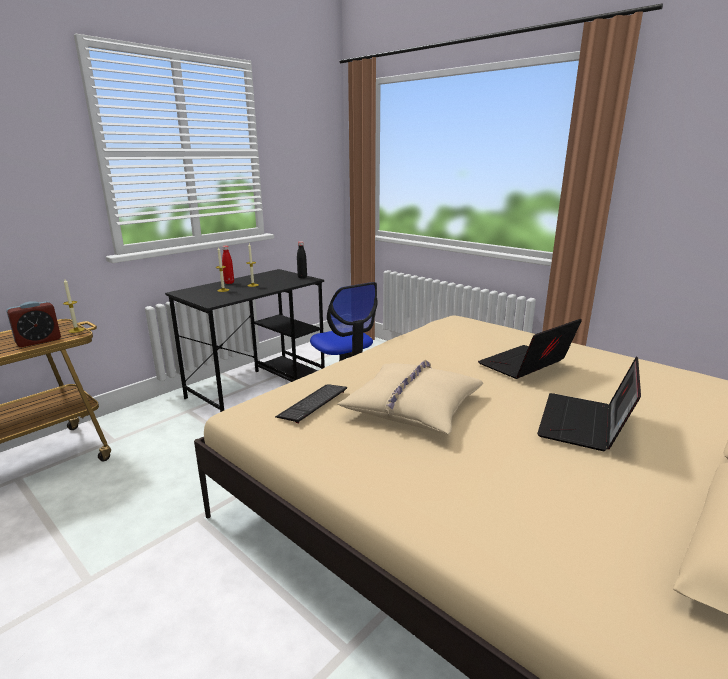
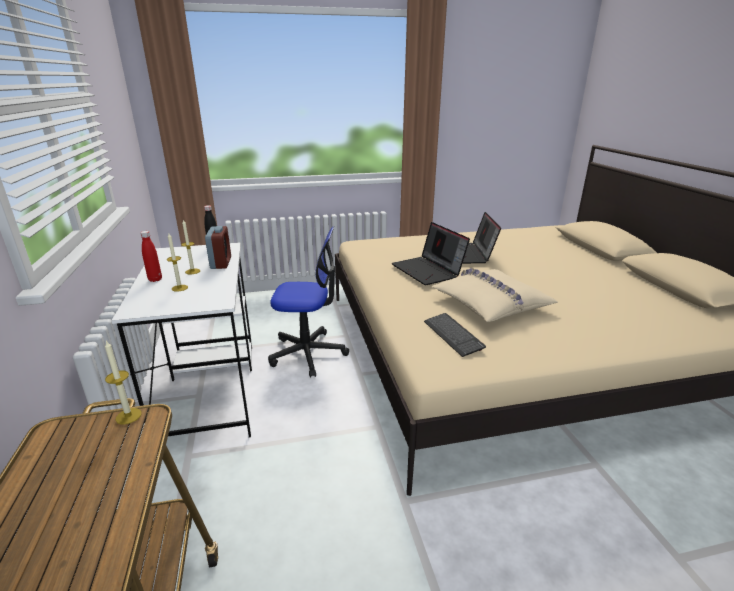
camera: 55 degrees left, 5 degrees up
alarm clock [6,301,61,347] -> alarm clock moved to [205,226,231,269]
black desk [165,269,325,412] -> white desk [111,242,252,437]
laptop [537,356,641,451] -> laptop moved to [392,222,470,285]

